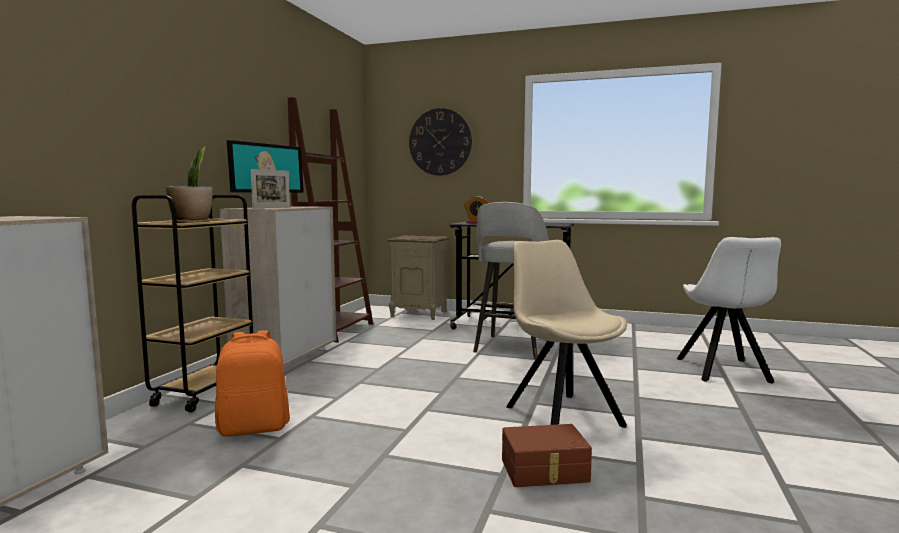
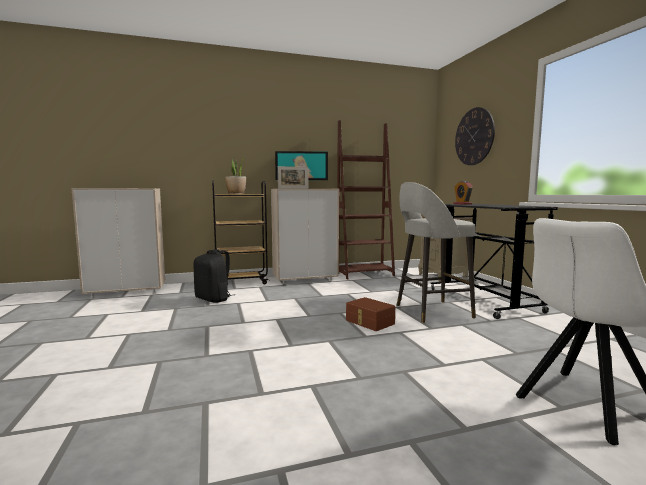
camera: 55 degrees right, 0 degrees up
orange backpack [215,330,290,437] -> black backpack [193,249,235,303]
brown storage box [502,424,592,487] -> brown storage box moved to [346,297,395,331]
beige chair [506,240,627,428] -> none

